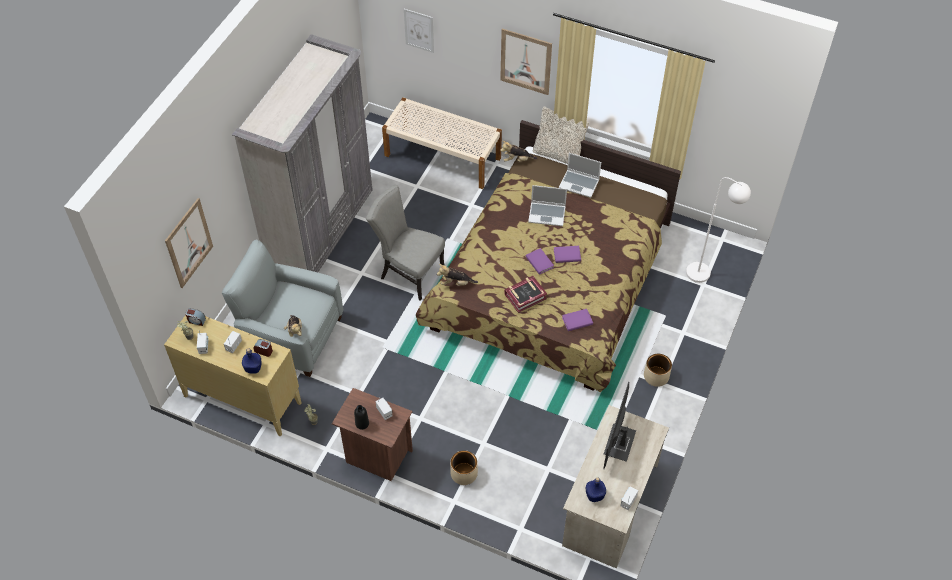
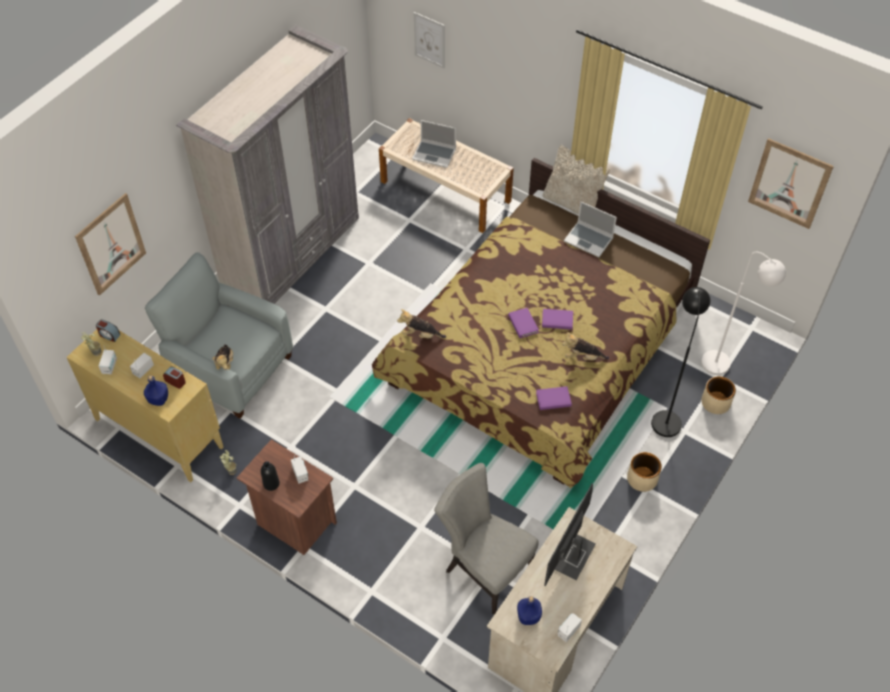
camera: 10 degrees right, 0 degrees up
grey chair [366,185,445,301] -> grey chair moved to [434,463,539,615]
beige planter [450,450,478,485] -> beige planter moved to [701,376,736,414]
picture [500,28,552,95] -> picture moved to [748,138,834,229]
plush toy [500,141,537,162] -> plush toy moved to [562,332,609,361]
book [504,276,547,313] -> none
laptop [528,185,567,226] -> laptop moved to [412,120,456,168]
none -> black floor lamp [651,287,710,437]

